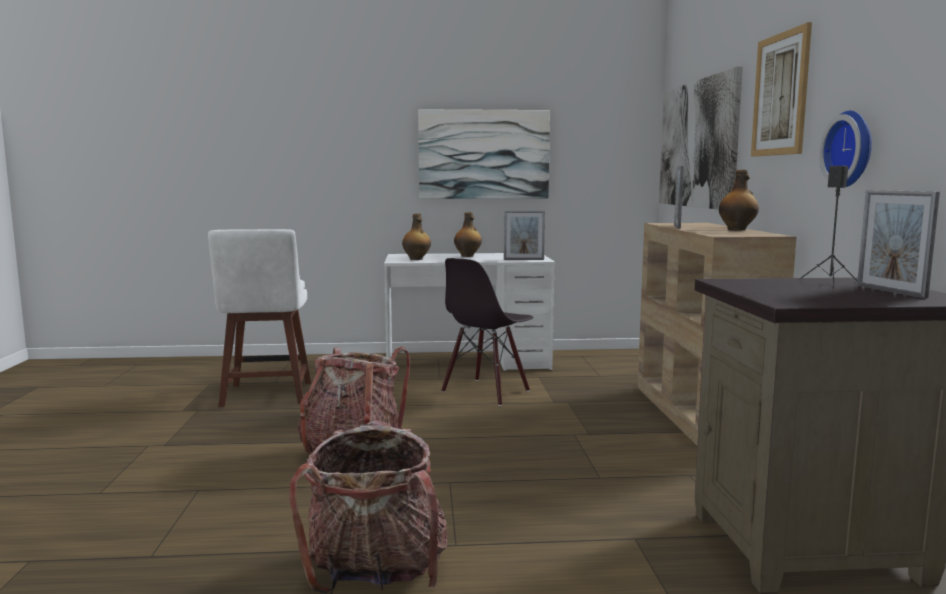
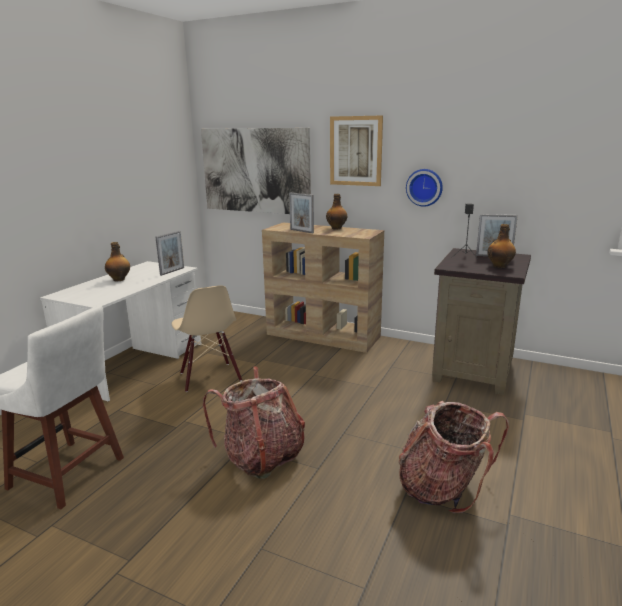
camera: 60 degrees left, 10 degrees up
bottle [402,214,431,260] -> bottle moved to [487,224,516,268]
picture [418,109,550,199] -> none
black chair [441,258,533,406] -> beige chair [172,285,242,392]

